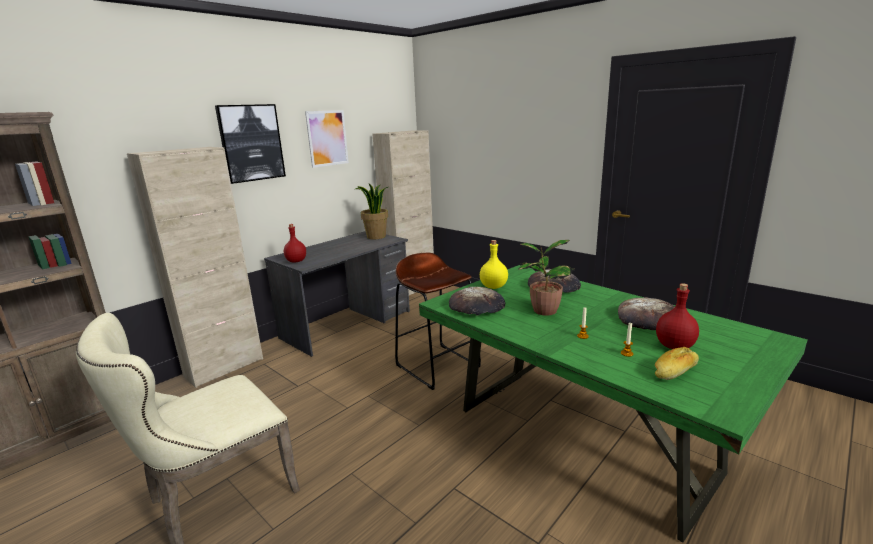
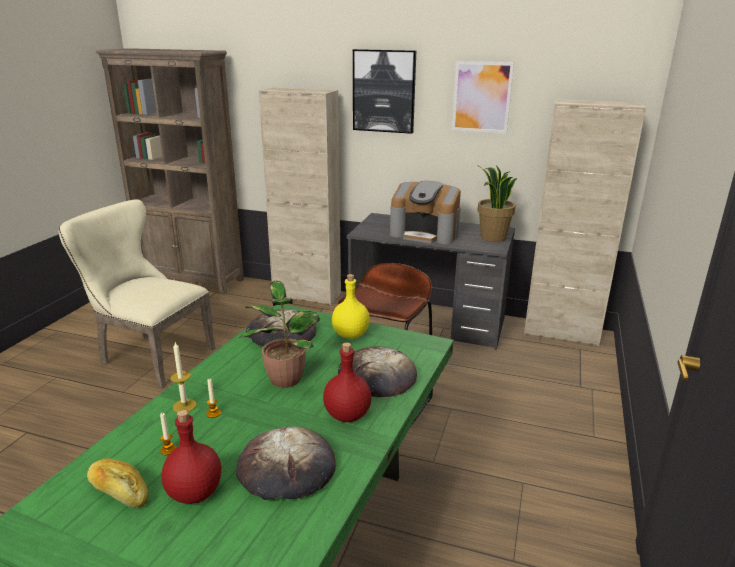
camera: 65 degrees right, 5 degrees up
red bottle [284,224,306,263] -> red bottle moved to [323,343,372,422]
none -> candle [170,342,197,412]
none -> coffee machine [390,181,461,244]

